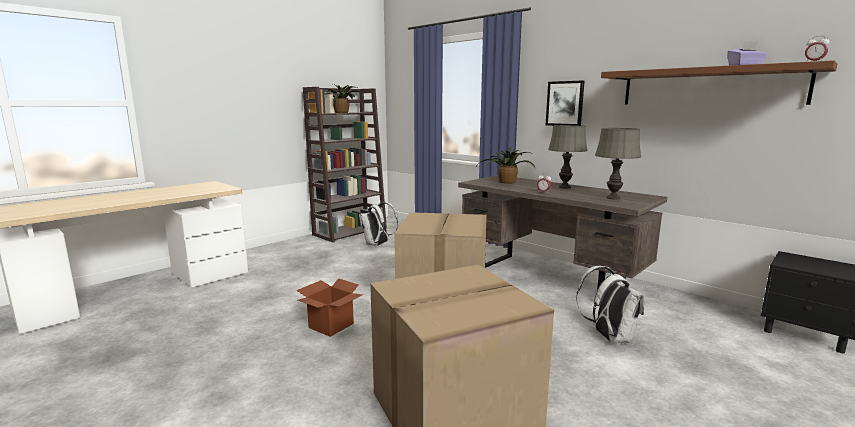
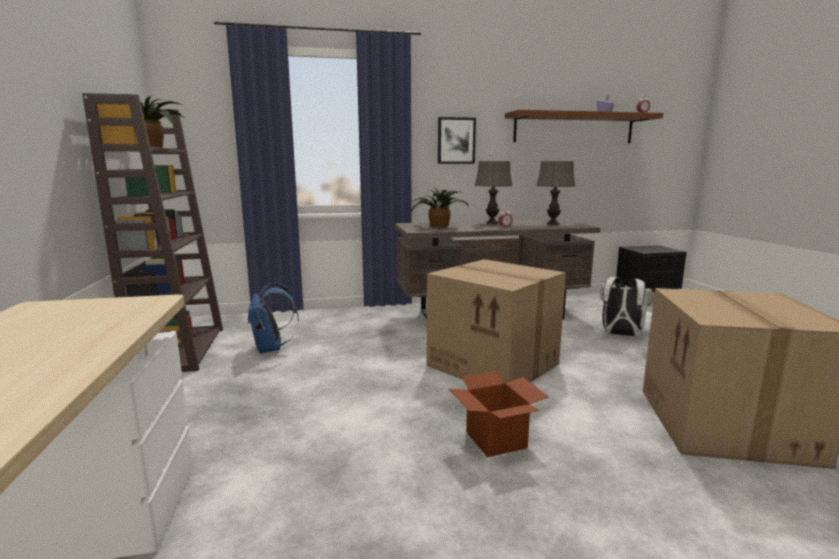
camera: 55 degrees left, 0 degrees up
white backpack [359,202,398,246] -> blue backpack [247,282,299,353]

